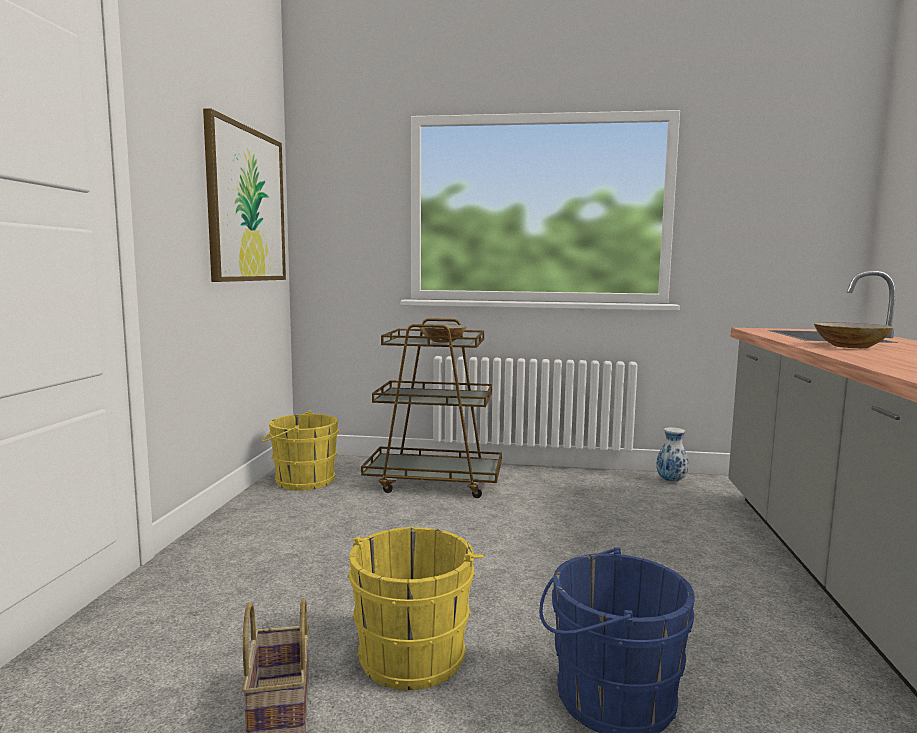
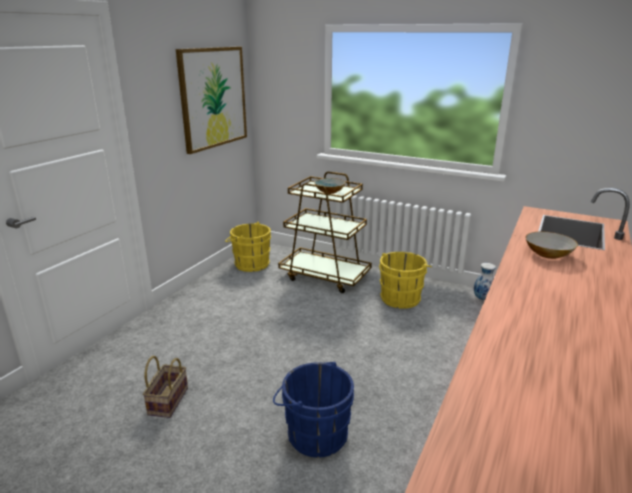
camera: 20 degrees right, 15 degrees up
yellow bucket [347,527,484,690] -> yellow bucket moved to [379,252,432,309]

